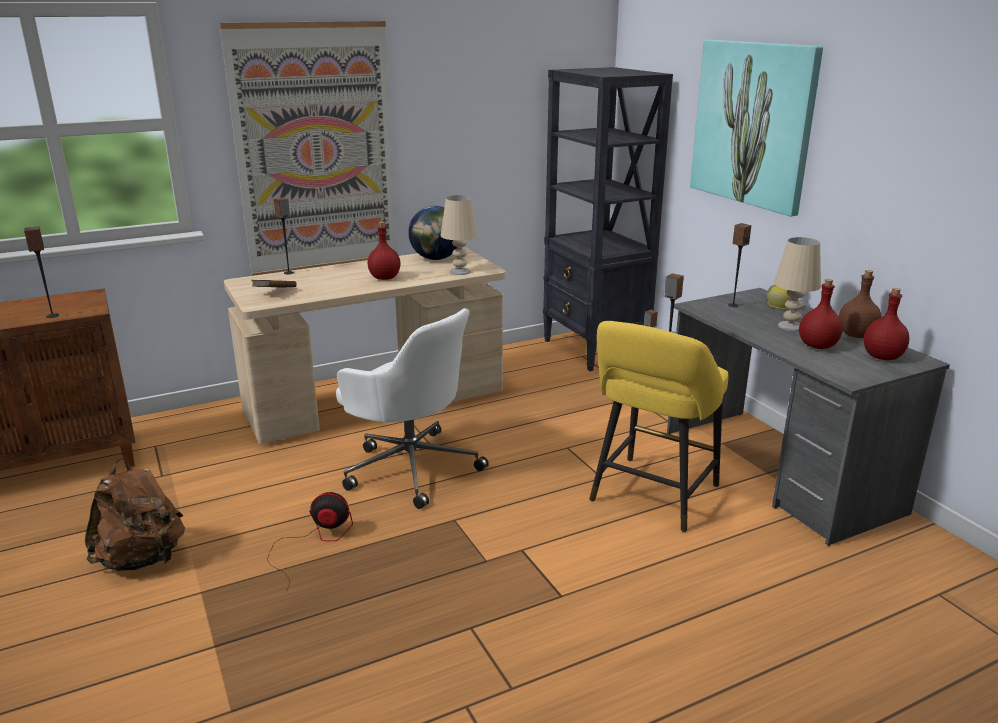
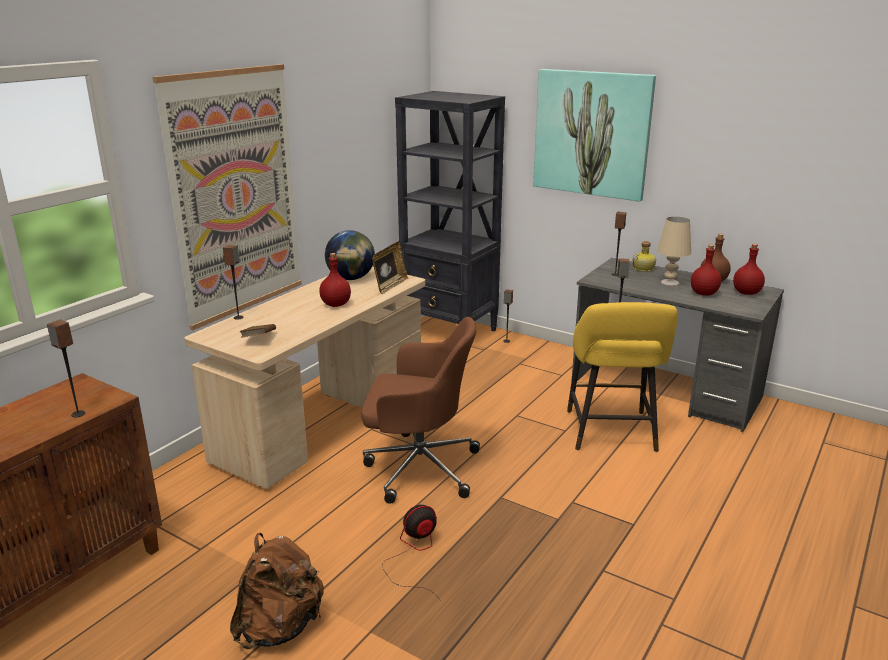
camera: 30 degrees left, 0 degrees up
white office chair [336,308,489,509] -> brown office chair [361,317,480,504]
beige table lamp [441,195,478,275] -> picture frame [372,241,408,294]

